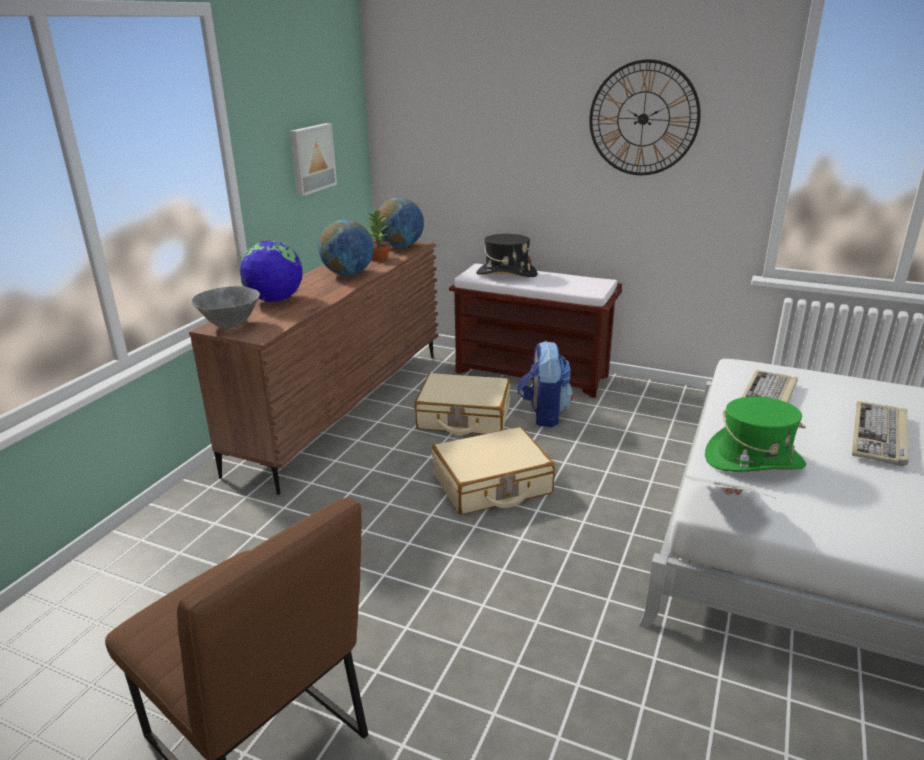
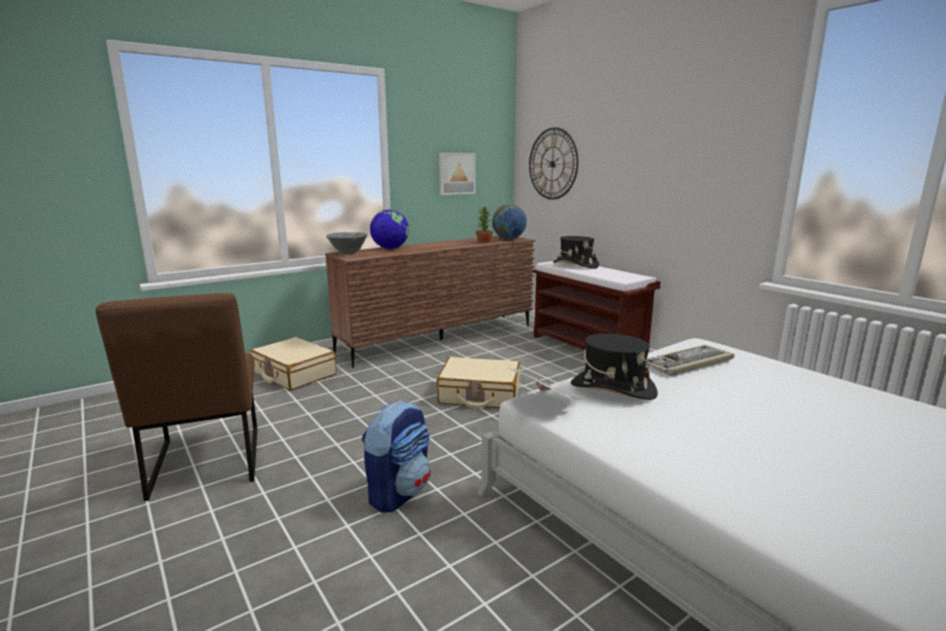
camera: 30 degrees right, 10 degrees down
globe [318,220,374,276] -> none
beige suitcase [415,373,510,435] -> beige suitcase moved to [250,337,336,391]
backpack [517,341,573,427] -> backpack moved to [362,401,431,513]
wall clock [589,59,701,175] -> wall clock moved to [529,127,578,200]
green hat [705,397,806,472] -> black hat [571,333,658,400]
keyboard [852,401,909,466] -> none

